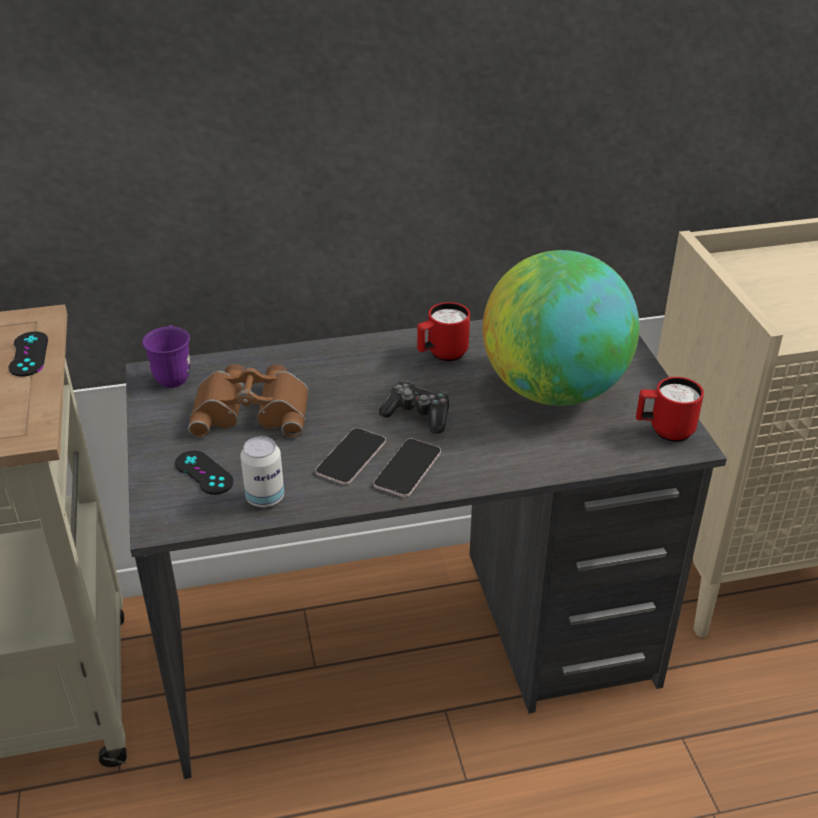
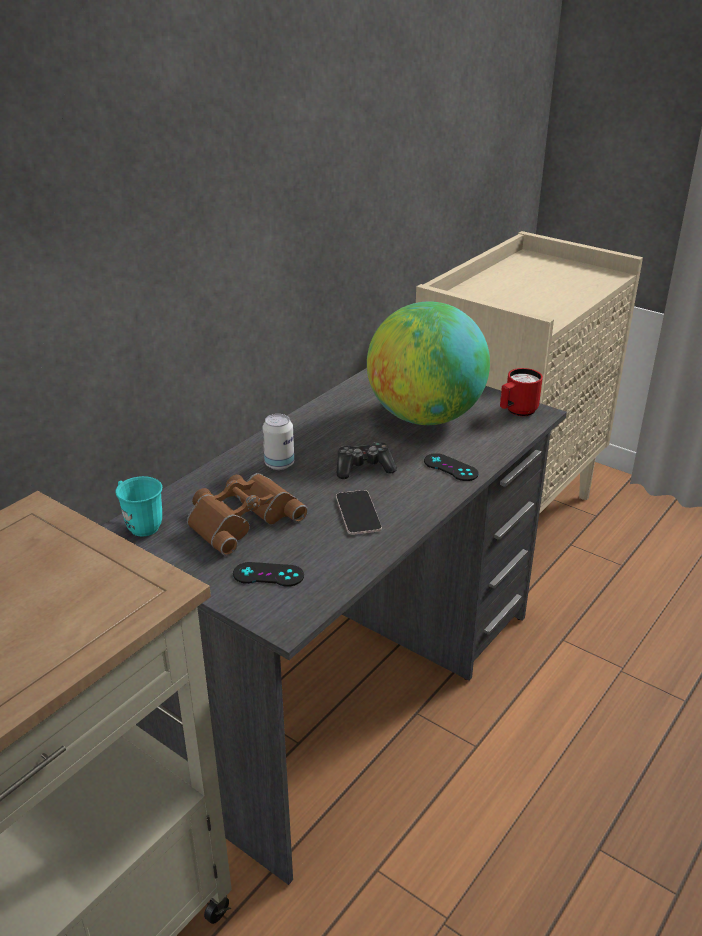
camera: 40 degrees left, 5 degrees down
black game controller [9,331,48,376] -> black game controller moved to [424,453,479,481]
purple mug [142,325,190,388] -> turquoise mug [115,476,162,536]
can [240,436,284,507] -> can moved to [262,414,294,470]
phone [373,439,441,497] -> none
red mug [417,302,470,361] -> none

